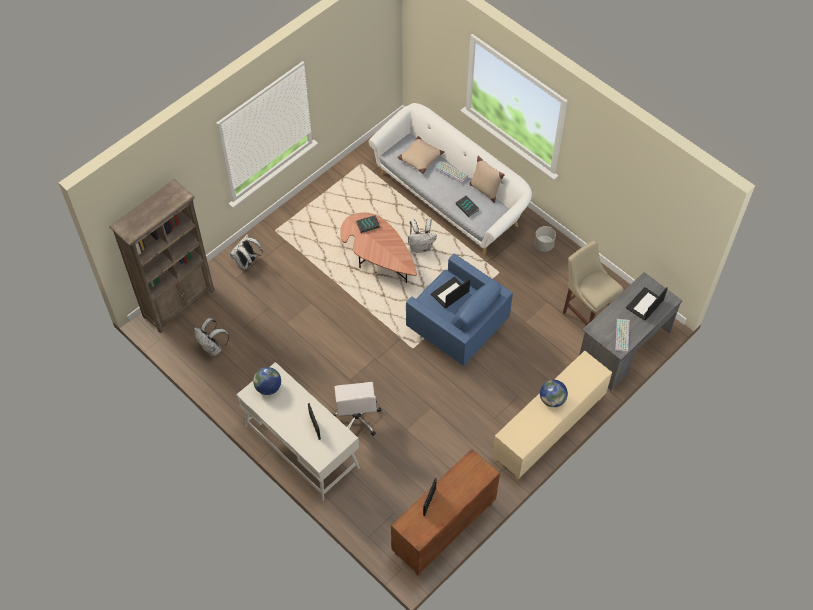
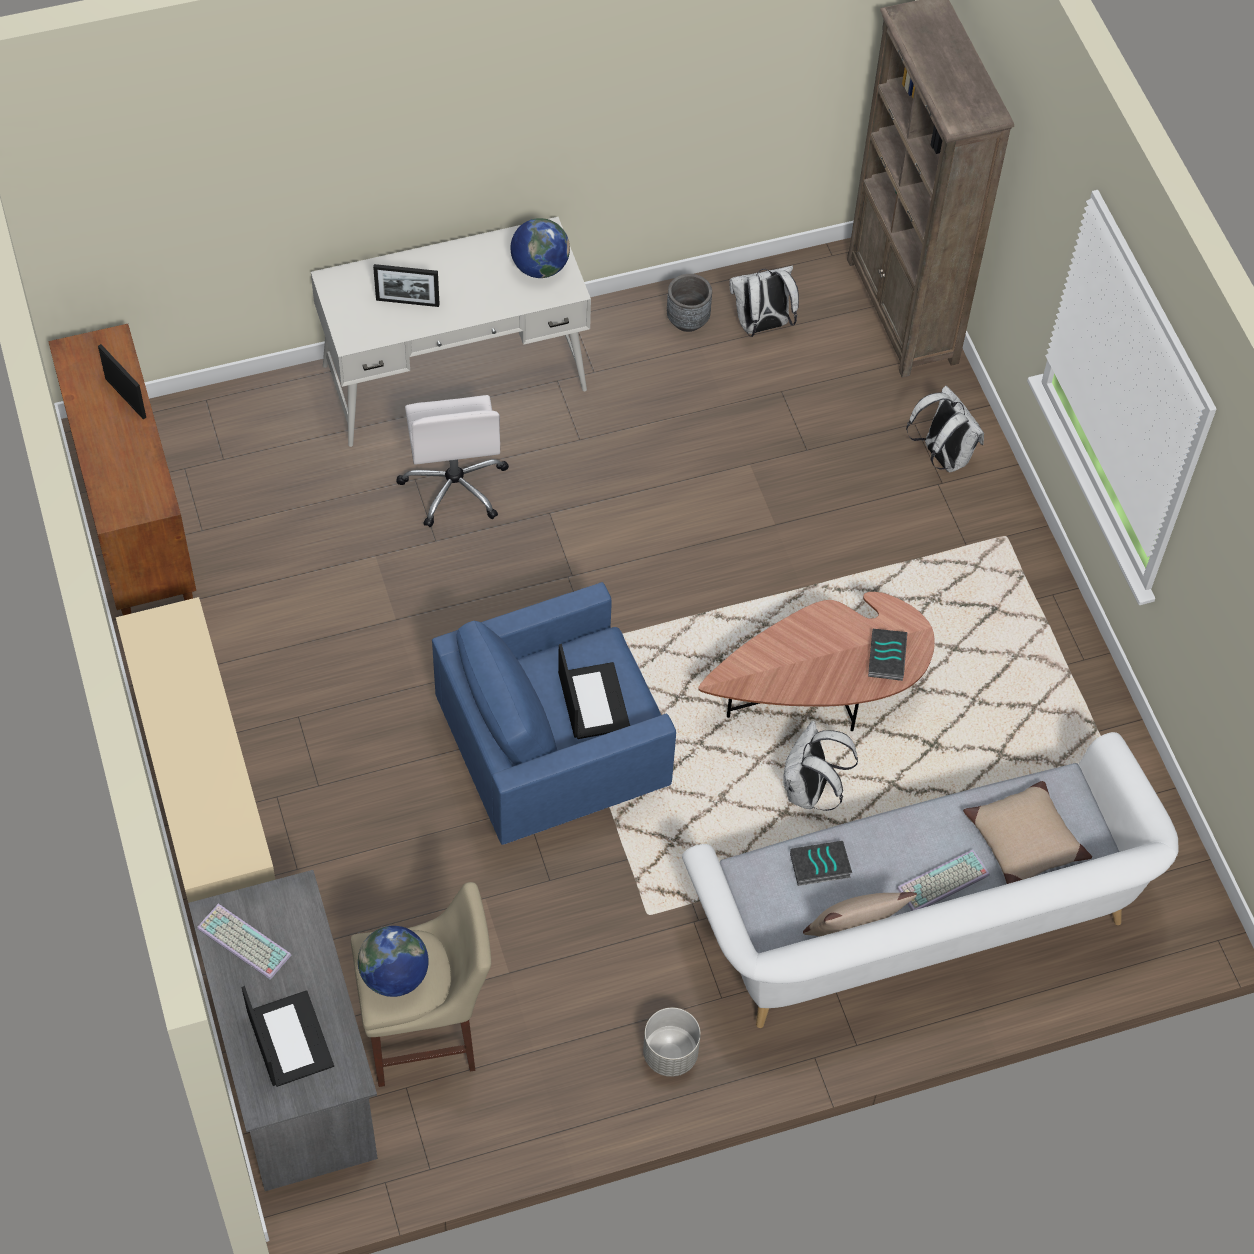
camera: 115 degrees right, 0 degrees up
white office chair [333,382,382,436] -> white office chair turned 120 degrees counterclockwise [396,395,509,527]
globe [540,380,568,407] -> globe moved to [358,926,429,997]
none -> grey planter [667,274,712,332]

